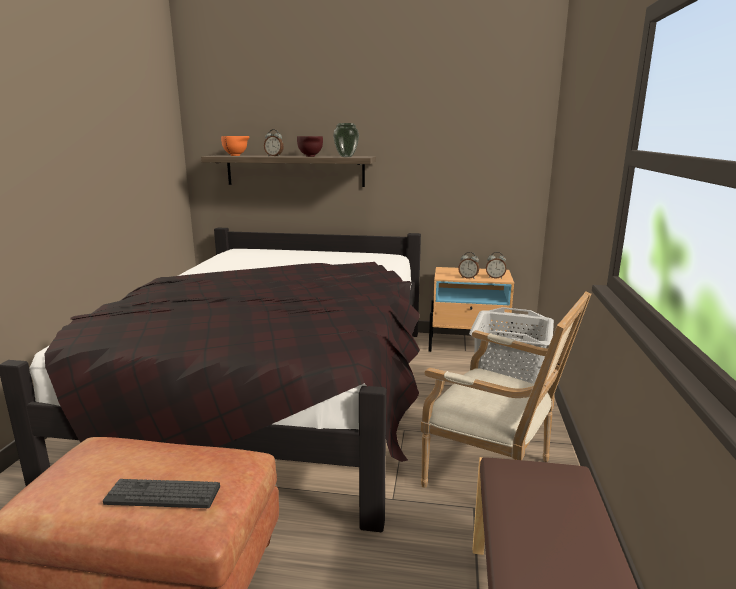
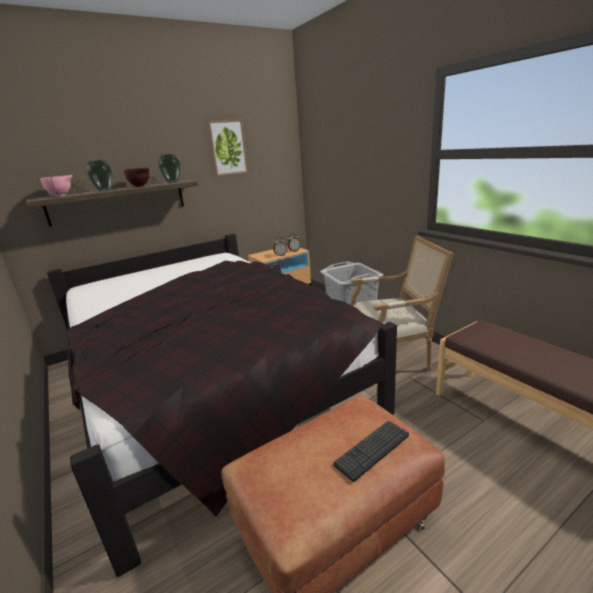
camera: 40 degrees left, 5 degrees up
orange bowl [221,136,249,156] -> pink bowl [40,175,72,197]
alarm clock [264,129,284,156] -> vase [86,160,113,192]
none -> picture [207,119,248,176]

